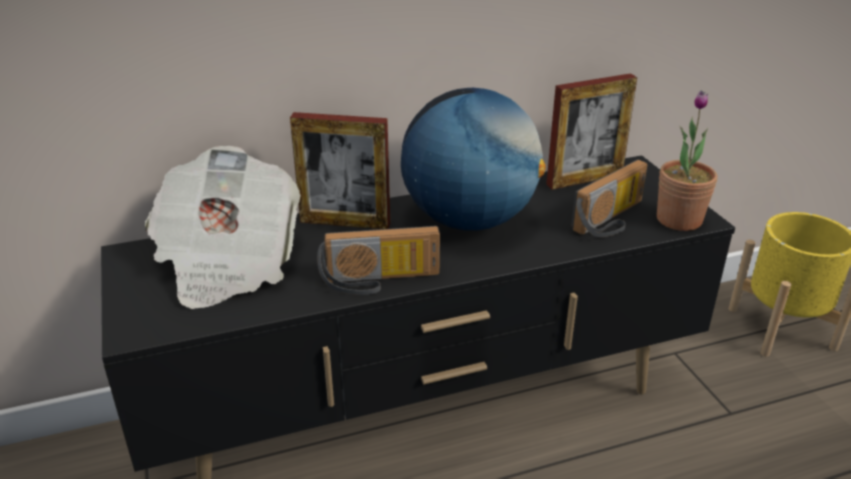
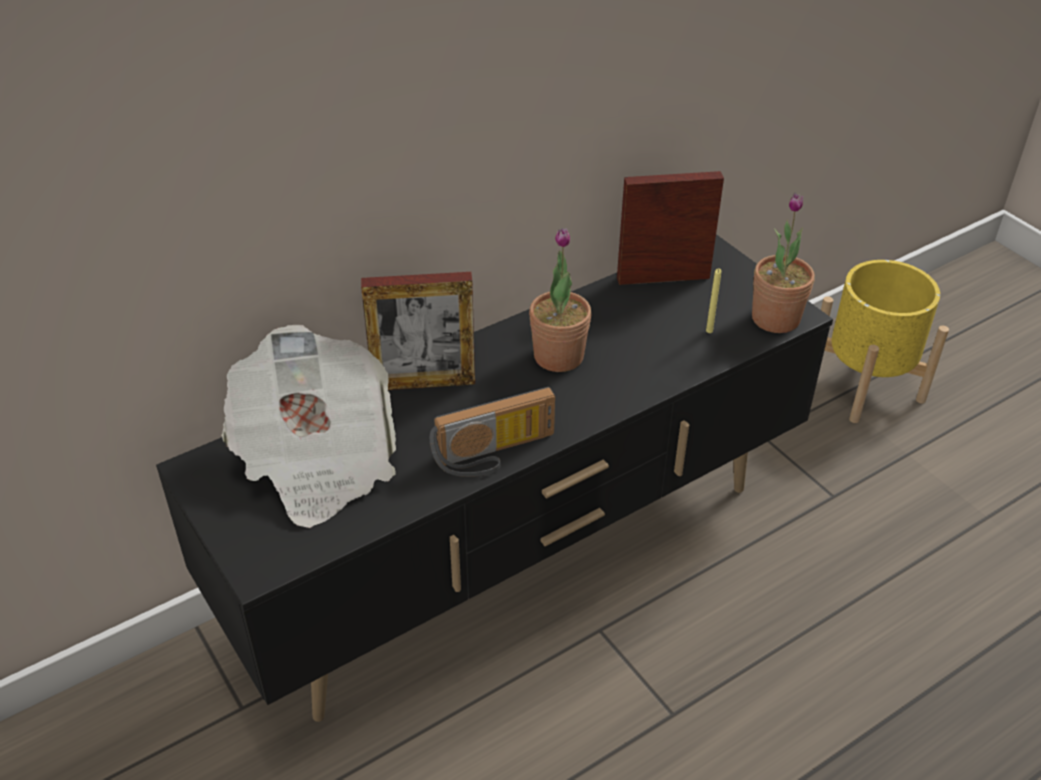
camera: 15 degrees left, 10 degrees up
globe [401,88,545,231] -> potted plant [529,228,591,372]
picture frame [546,73,637,190] -> picture frame turned 150 degrees counterclockwise [617,171,724,285]
radio [571,159,647,237] -> yellow candle [706,268,721,333]

